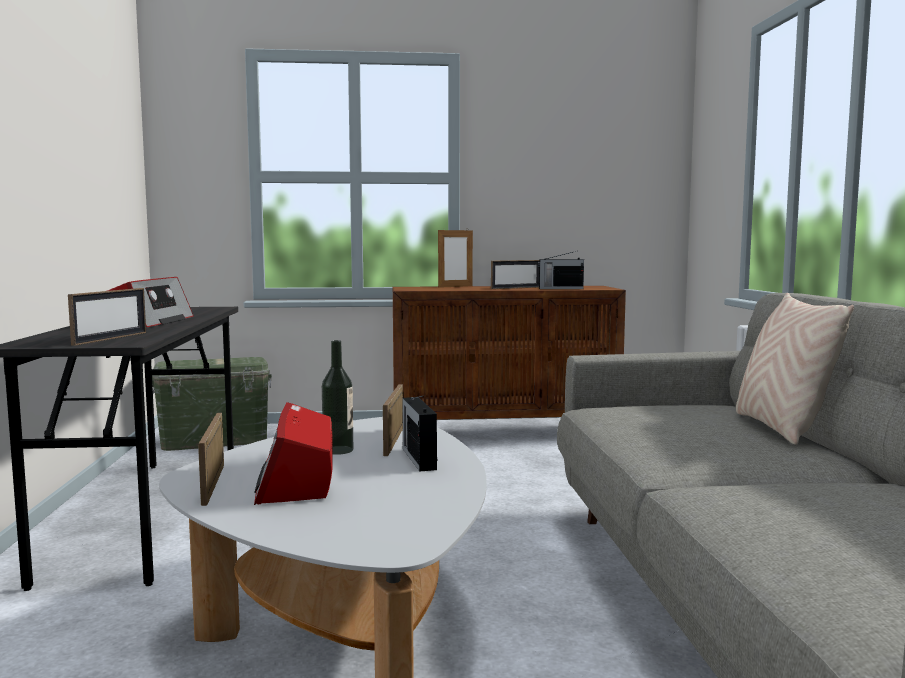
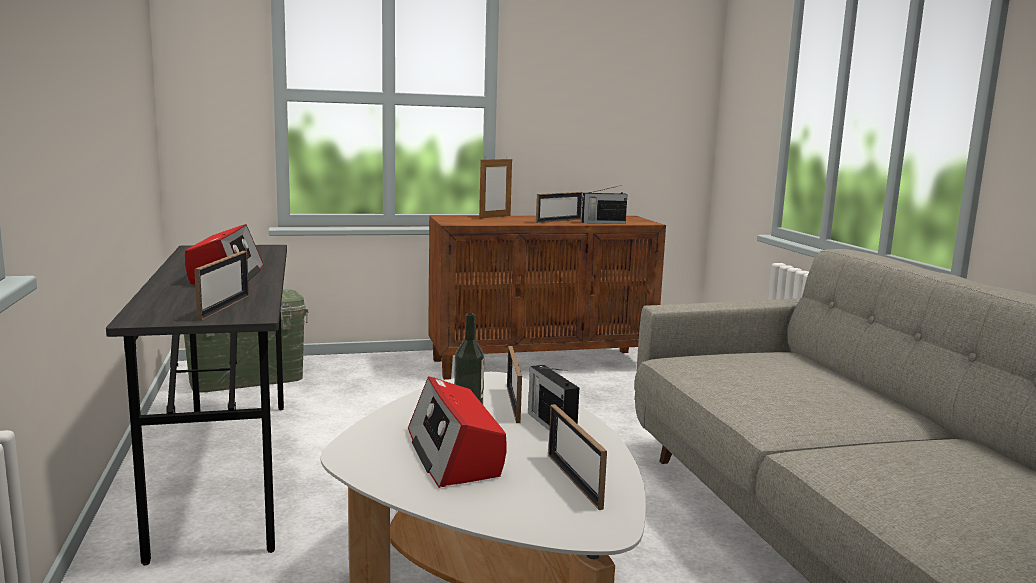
camera: 10 degrees left, 5 degrees up
picture frame [198,412,224,506] -> picture frame moved to [548,404,607,510]
beige pillow [736,293,854,445] -> none

